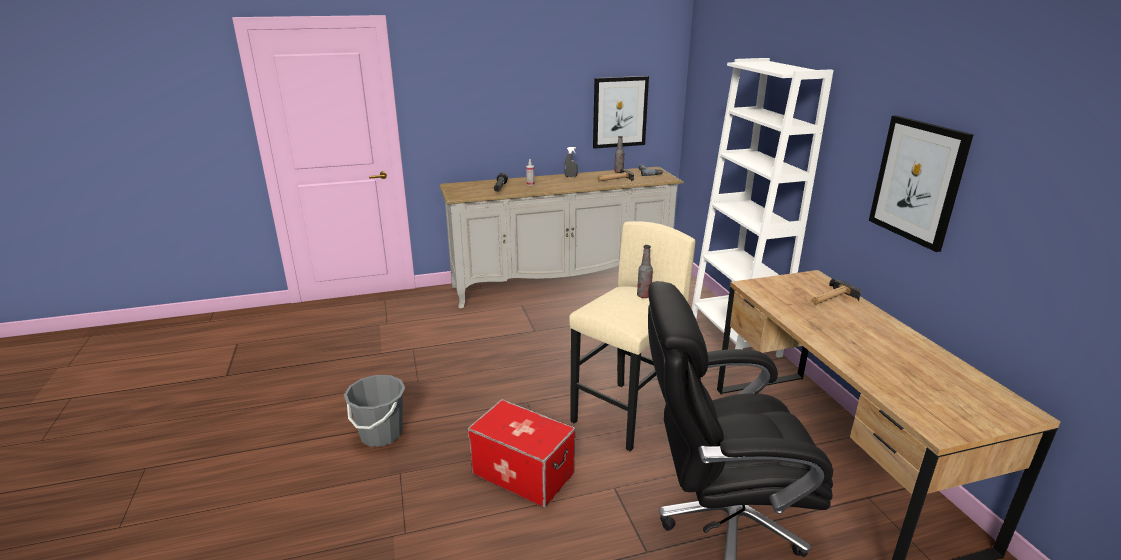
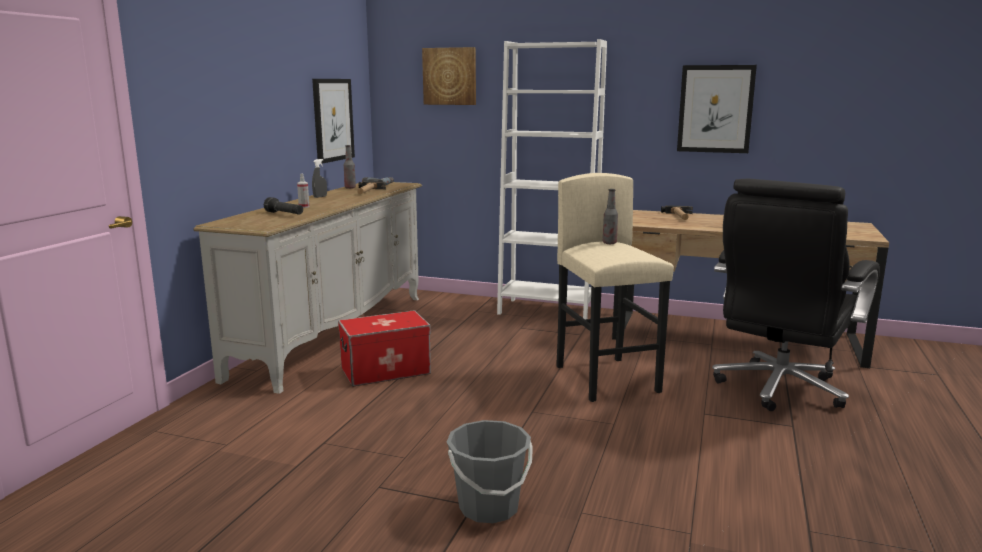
camera: 55 degrees left, 10 degrees down
storage box [468,399,576,508] -> storage box moved to [338,310,431,386]
none -> picture [422,47,476,105]

